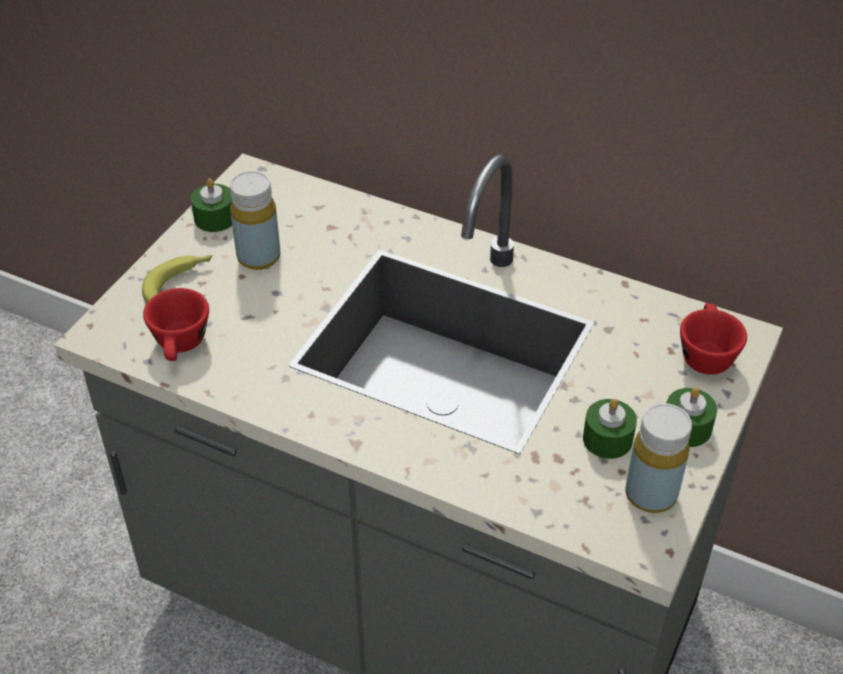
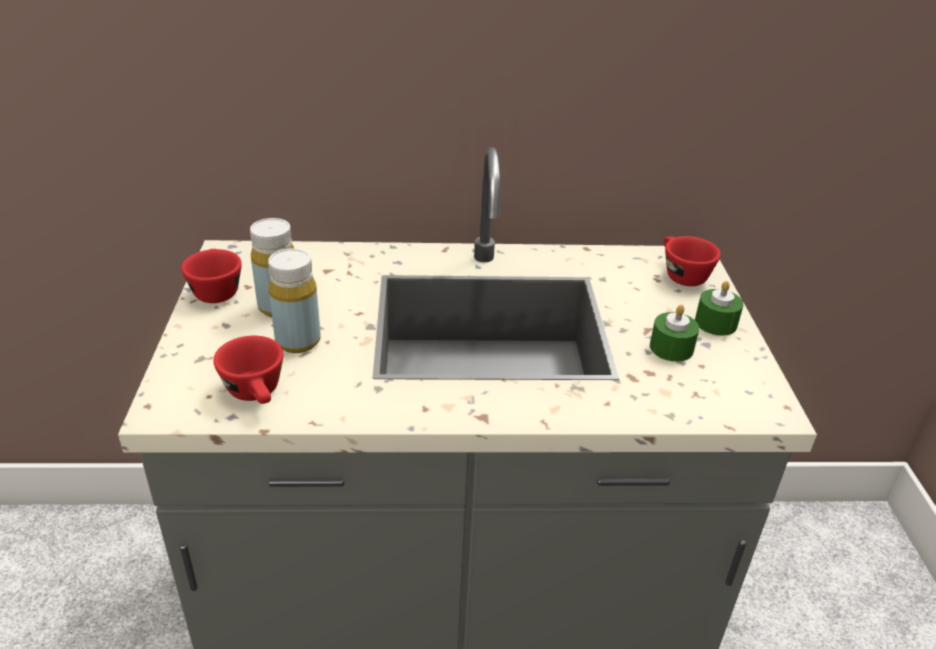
camera: 30 degrees left, 10 degrees down
banana [142,255,212,303] -> none
green candle [191,178,232,232] -> red cup [181,249,242,303]
yellow bottle [626,403,692,513] -> yellow bottle moved to [268,249,321,353]

